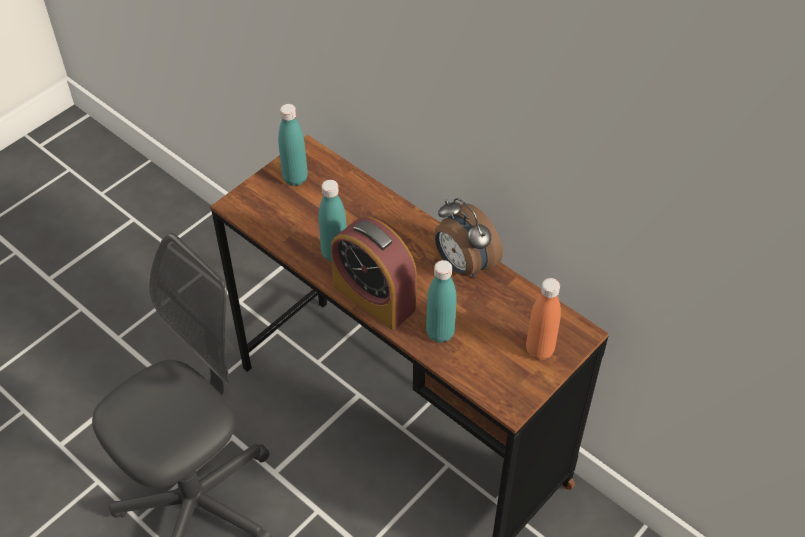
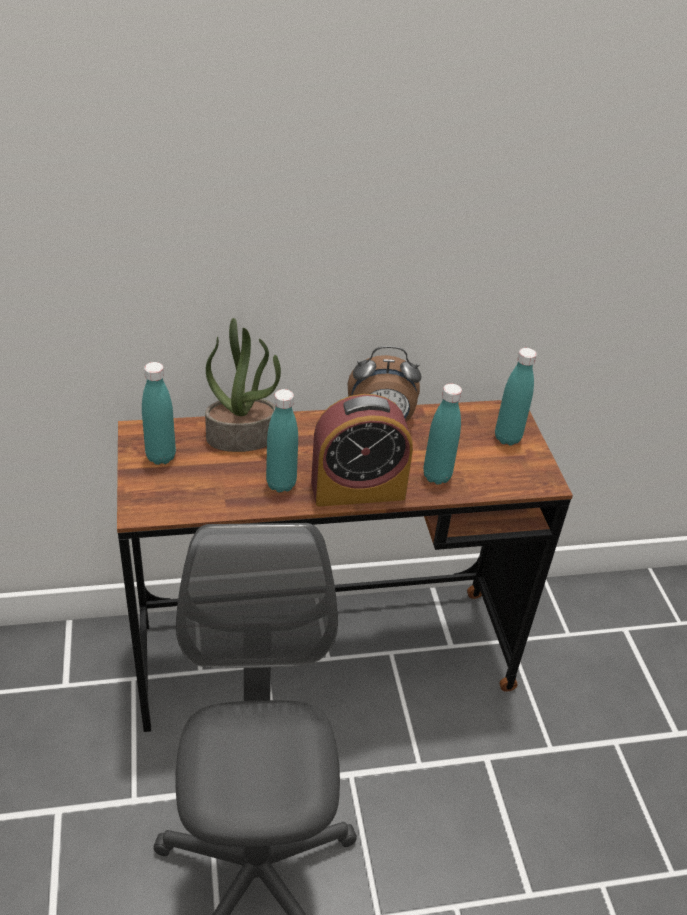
camera: 55 degrees left, 10 degrees down
orange bottle [526,278,561,361] -> turquoise bottle [495,348,537,446]
none -> potted plant [205,318,281,452]

